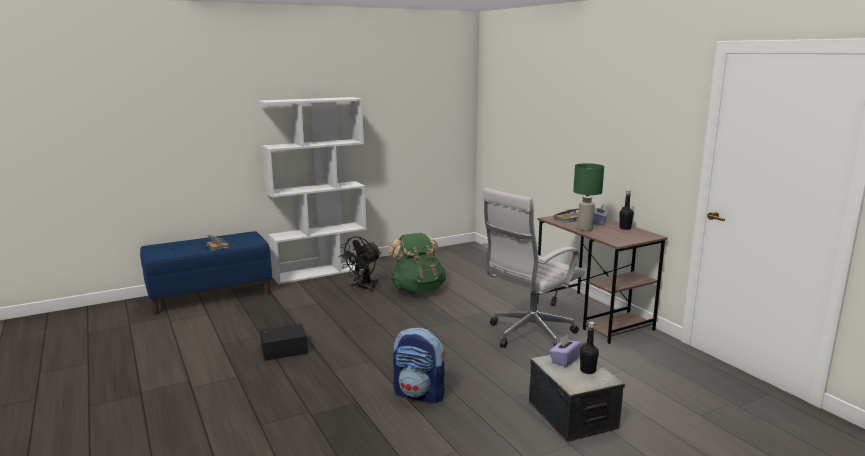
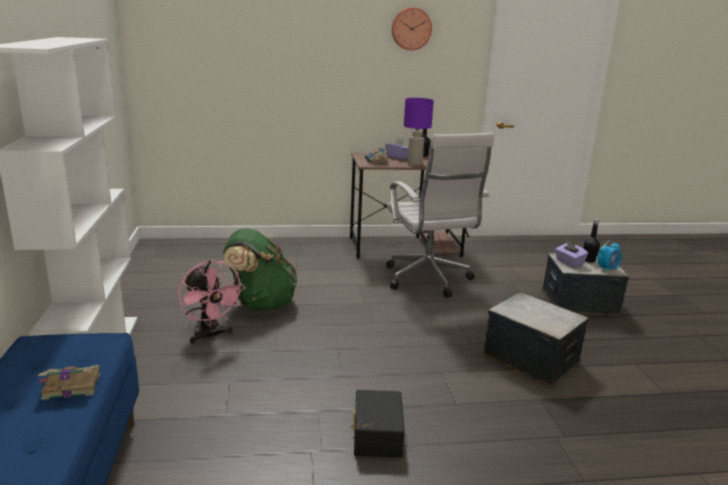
camera: 70 degrees left, 5 degrees up
black fan [338,236,381,292] -> pink fan [178,260,245,344]
backpack [393,328,446,404] -> storage box [484,292,589,387]
green table lamp [573,163,604,231] -> purple table lamp [404,98,434,166]
none -> wall clock [392,7,432,50]
none -> alarm clock [597,240,622,272]

